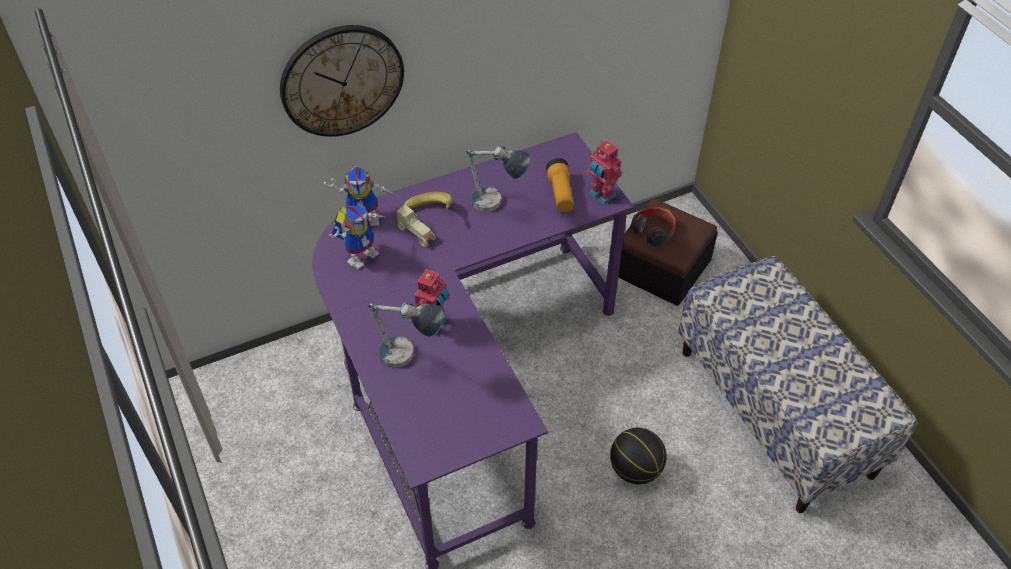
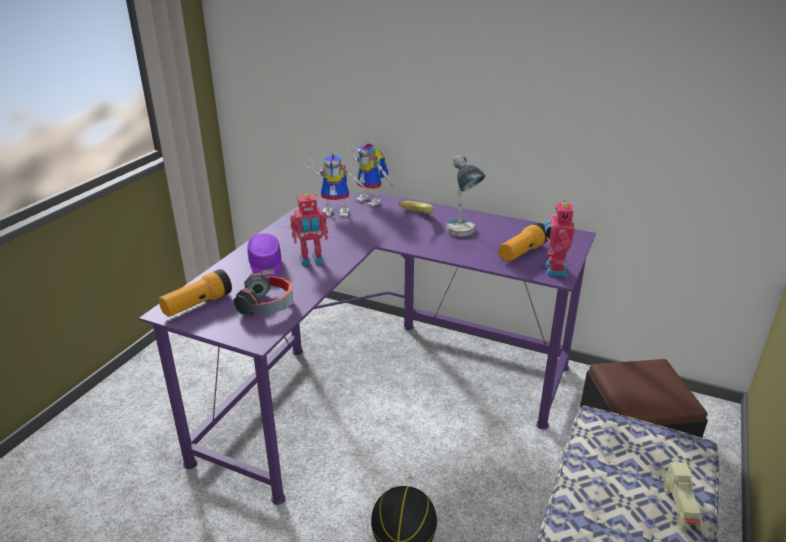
camera: 50 degrees right, 20 degrees down
wall clock [280,25,404,137] -> none
table lamp [369,302,443,368] -> purple cap [247,233,282,277]
beige toy car [396,205,436,247] -> beige toy car moved to [663,462,703,530]
headphones [630,207,675,247] -> headphones moved to [233,273,293,315]
none -> flashlight [159,269,232,317]

